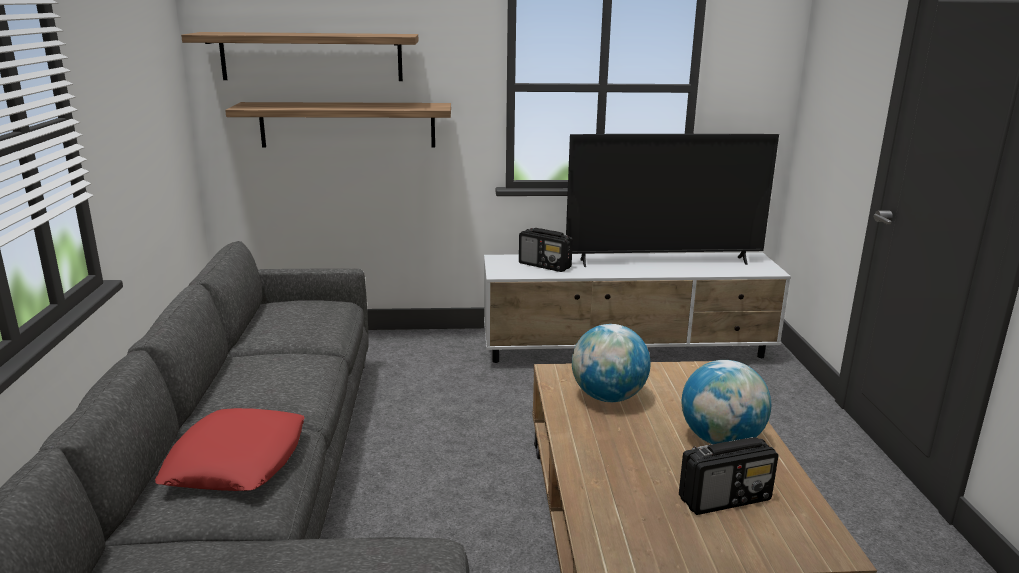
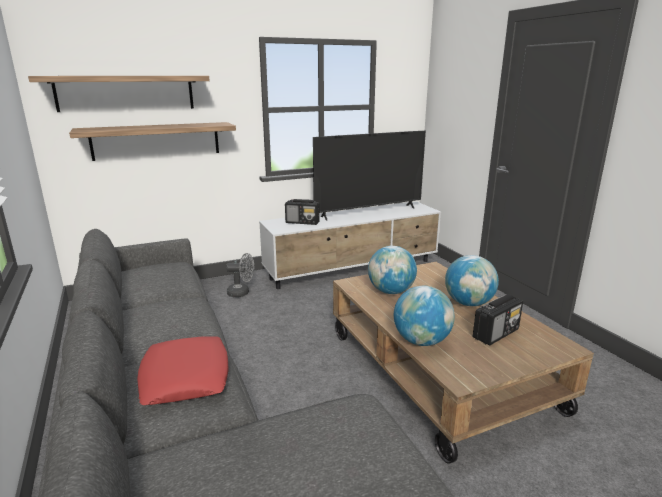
camera: 20 degrees left, 0 degrees up
none -> grey fan [226,253,254,297]
none -> globe [394,286,455,346]

